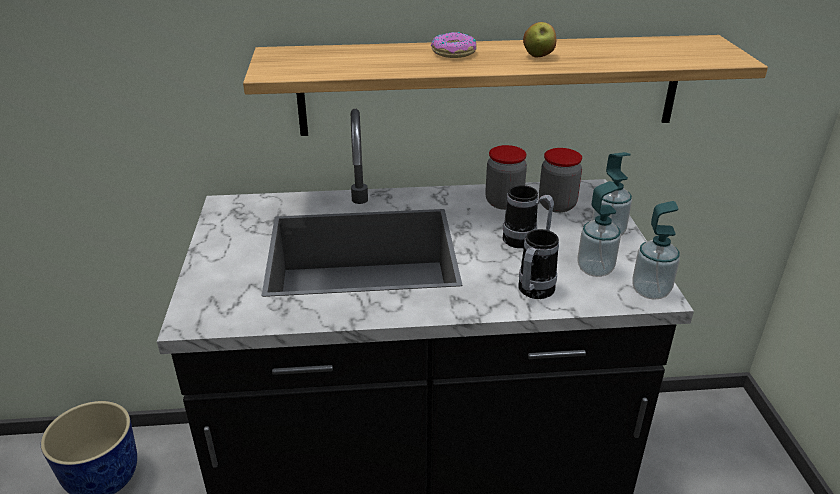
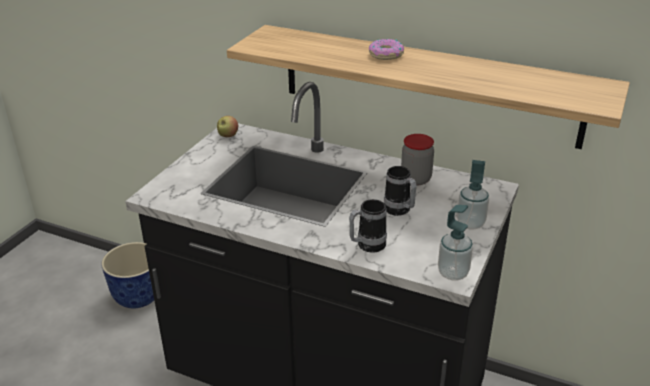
camera: 30 degrees right, 0 degrees up
apple [523,22,556,57] -> apple moved to [217,116,238,137]
jar [539,148,582,213] -> none
soap dispenser [577,181,621,277] -> none

